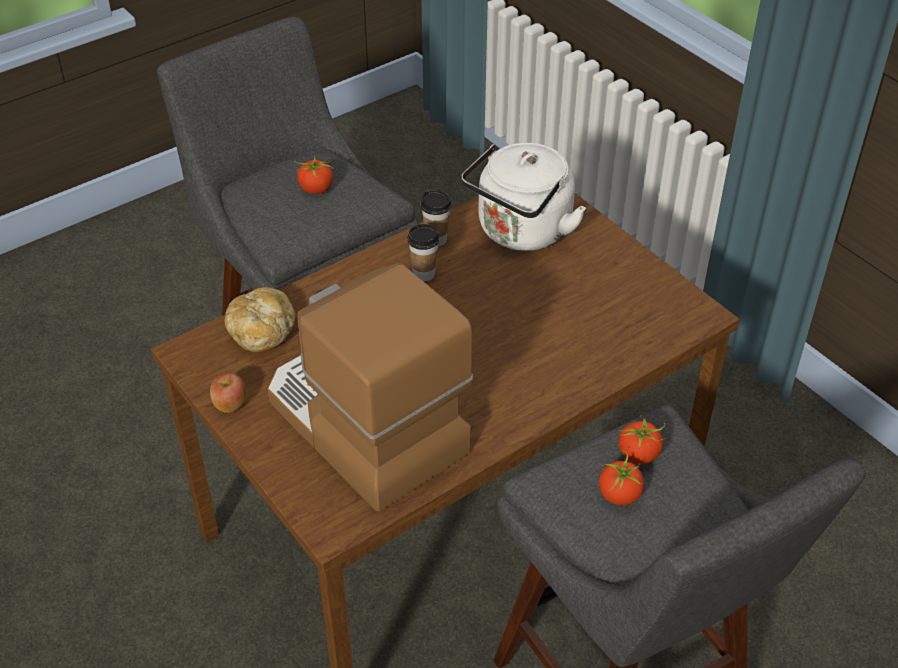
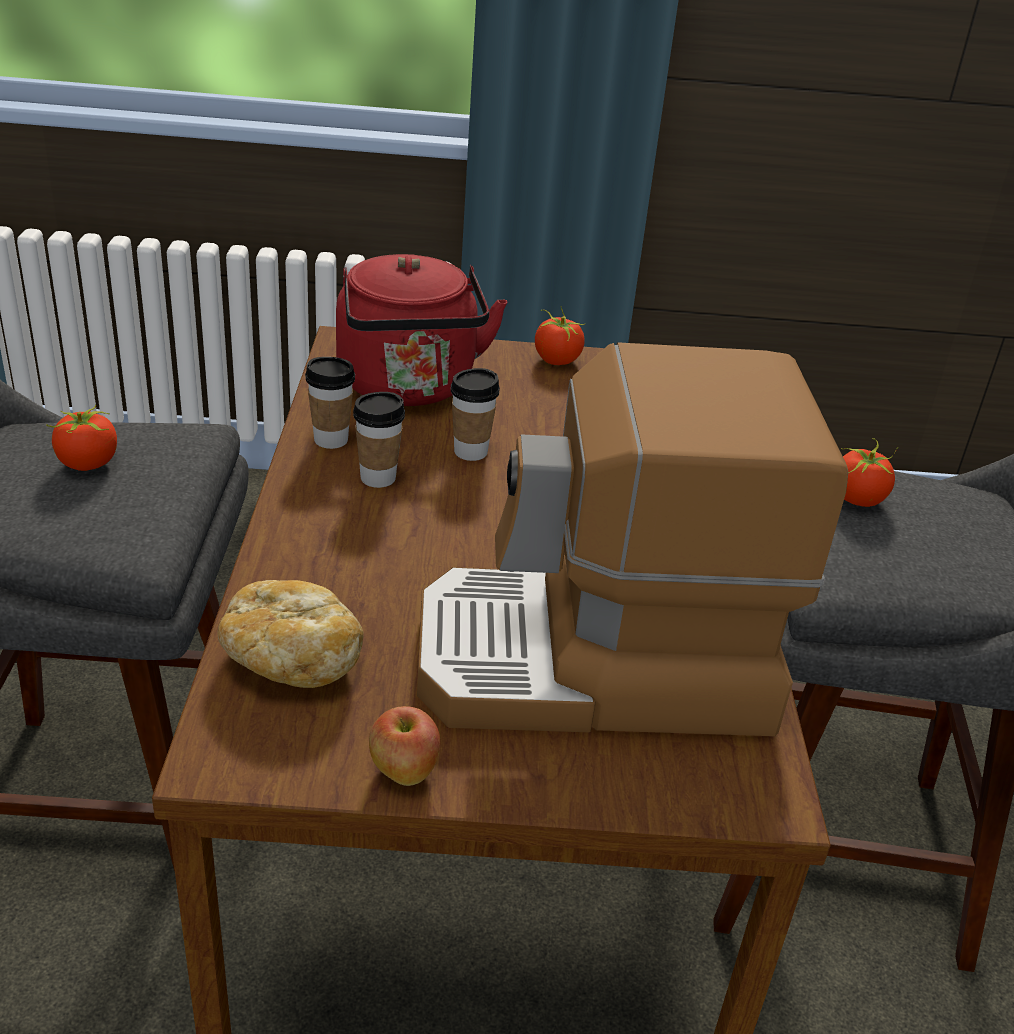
camera: 55 degrees left, 10 degrees down
white kettle [461,143,586,251] -> red kettle [336,254,507,406]
tomato [599,450,644,505] -> tomato moved to [535,308,586,365]
none -> cup [450,368,500,461]

